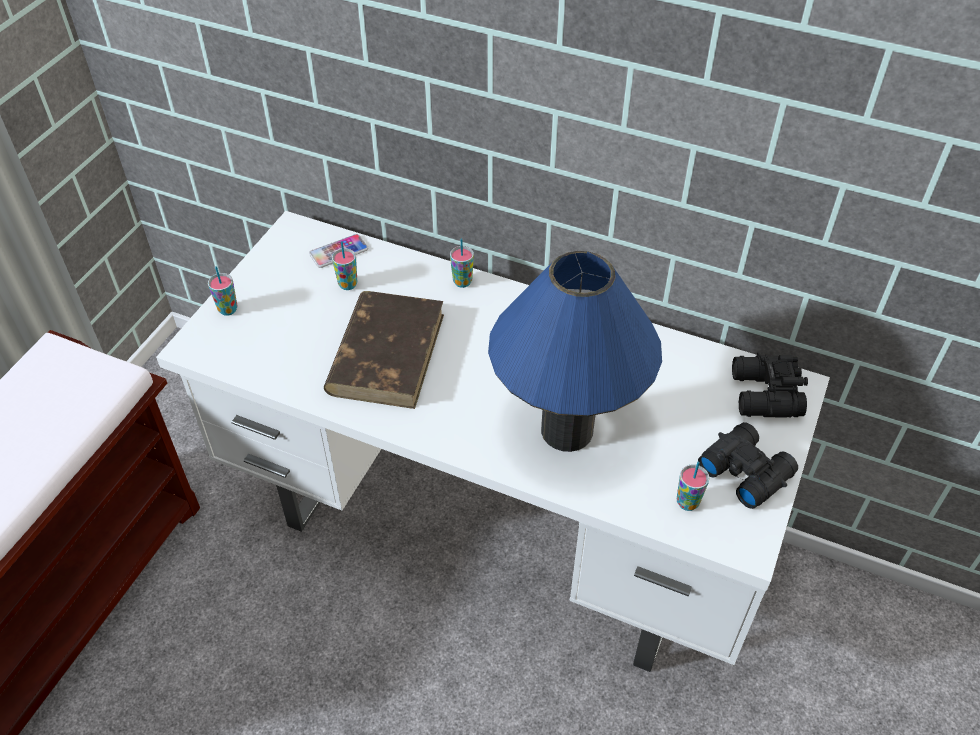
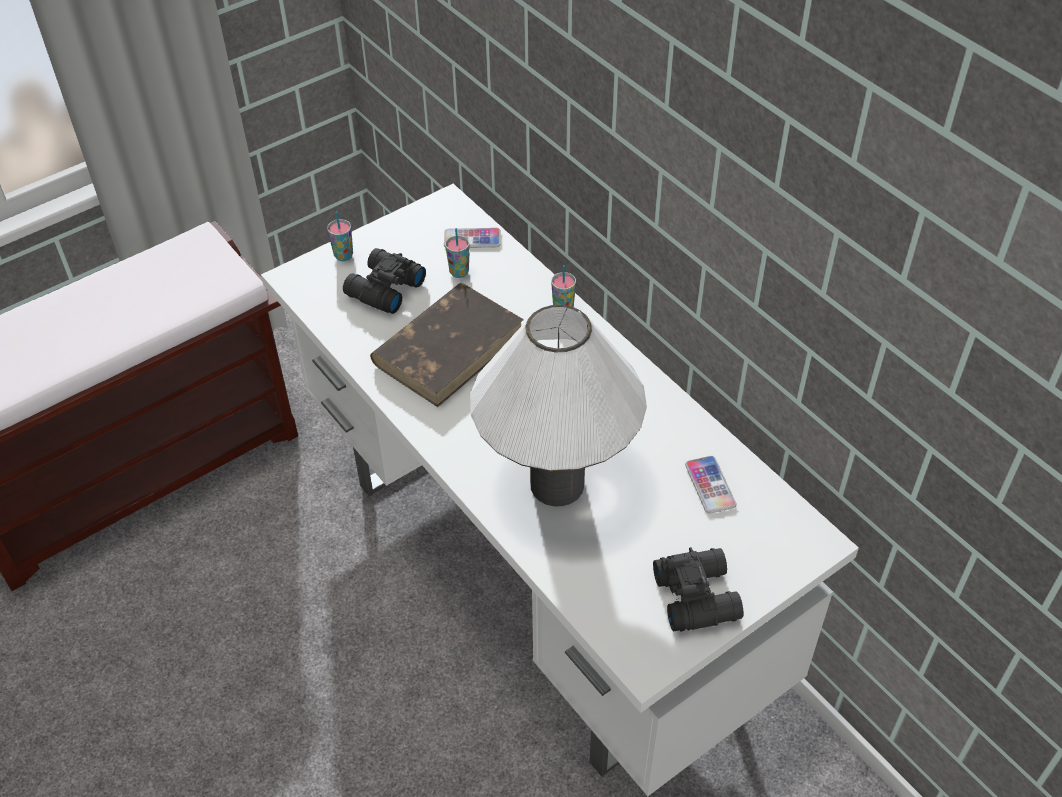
camera: 30 degrees right, 0 degrees up
blue table lamp [488,251,662,452] -> white table lamp [470,305,647,507]
cup [677,462,709,511] -> none
black binoculars [732,353,808,418] -> black binoculars moved to [343,248,426,314]
none -> phone [685,455,737,514]

